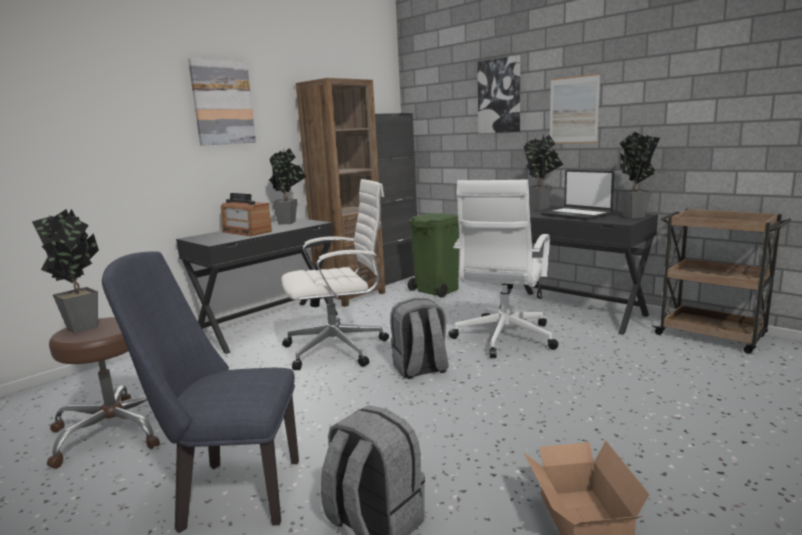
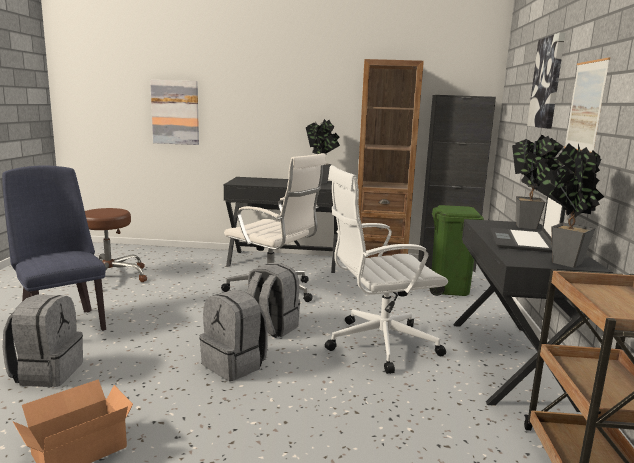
camera: 50 degrees right, 0 degrees up
potted plant [32,209,99,333] -> none
picture [188,58,256,146] -> picture moved to [150,80,199,145]
radio [221,193,272,236] -> none
none -> grey backpack [199,290,268,381]

